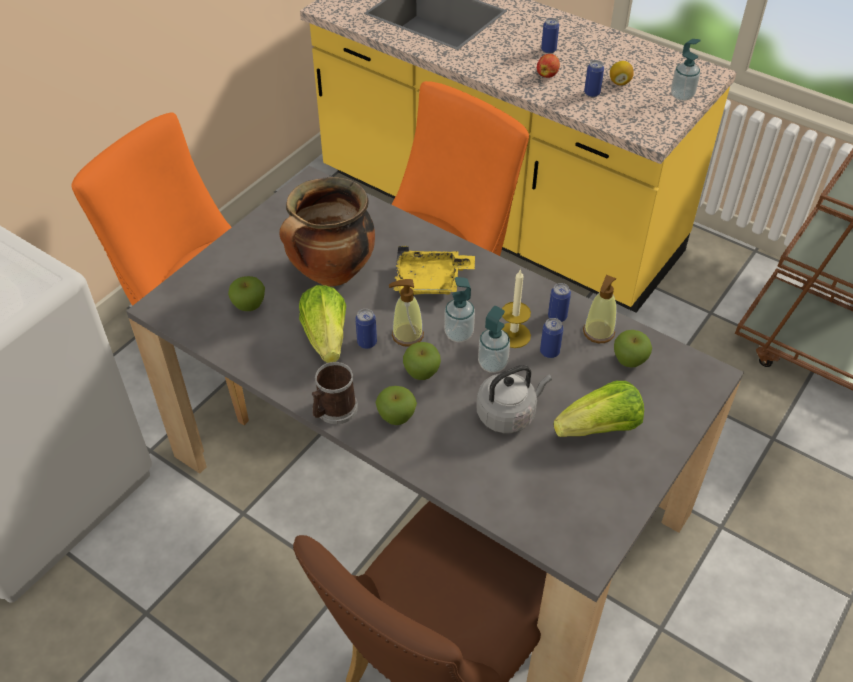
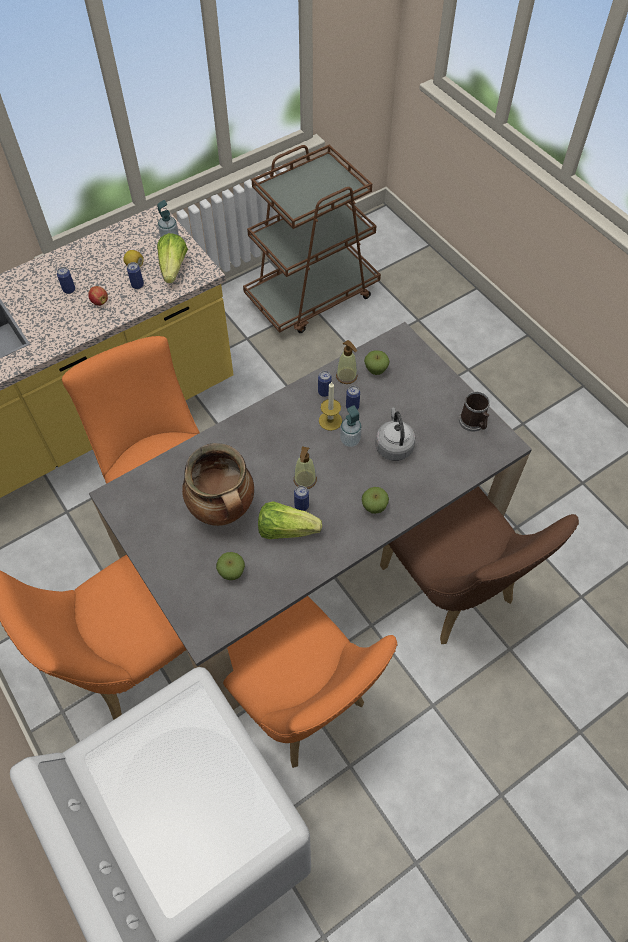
camera: 70 degrees left, 10 degrees up
mug [312,362,358,424] -> mug moved to [459,392,490,432]
yellow tray [393,246,475,295] -> none
apple [403,342,441,380] -> none
soap dispenser [444,277,475,342] -> none
lettuce [554,381,644,437] -> lettuce moved to [157,233,188,283]
none -> orange chair [223,596,397,768]

